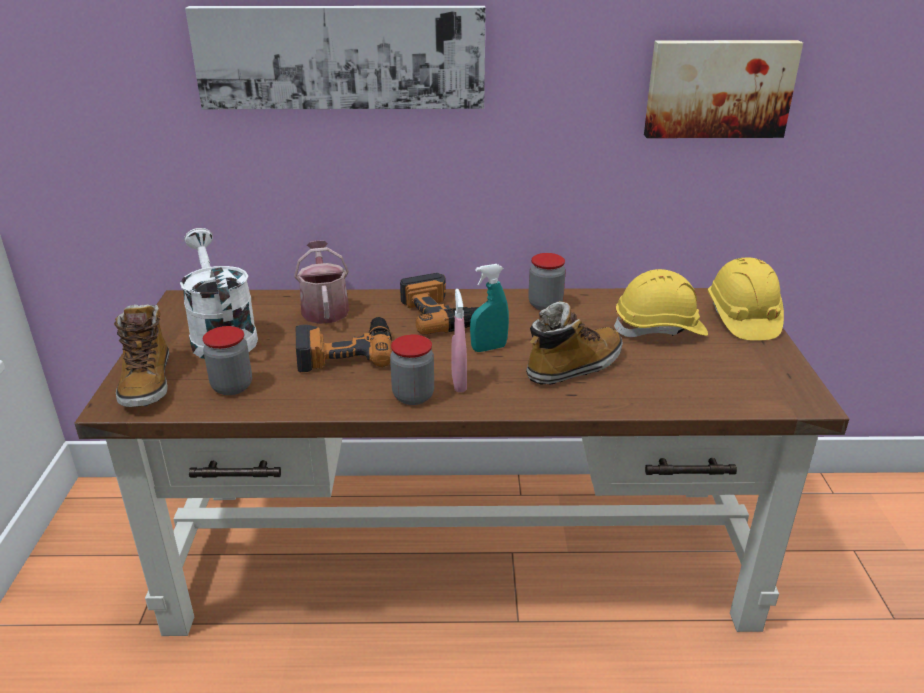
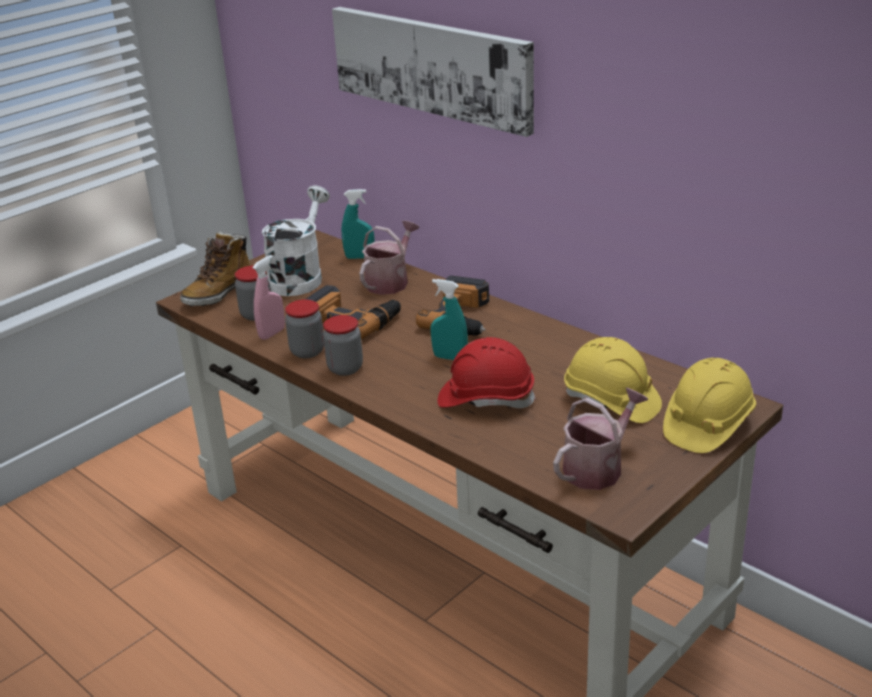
camera: 45 degrees right, 0 degrees up
pink spray bottle [451,289,467,392] -> pink spray bottle moved to [252,255,285,340]
boot [526,301,623,385] -> red hard hat [438,337,536,408]
jar [528,253,566,310] -> jar moved to [285,299,324,358]
picture [644,40,803,138] -> none
none -> turquoise spray bottle [341,189,375,259]
none -> watering can [553,388,648,490]

